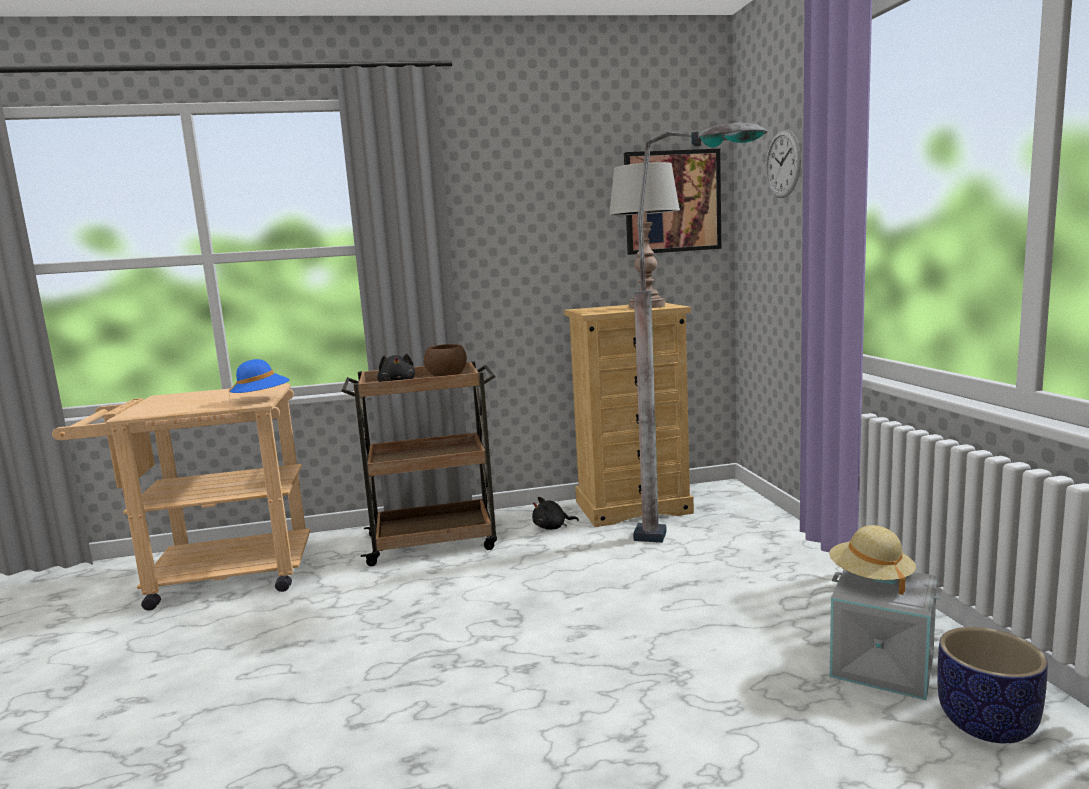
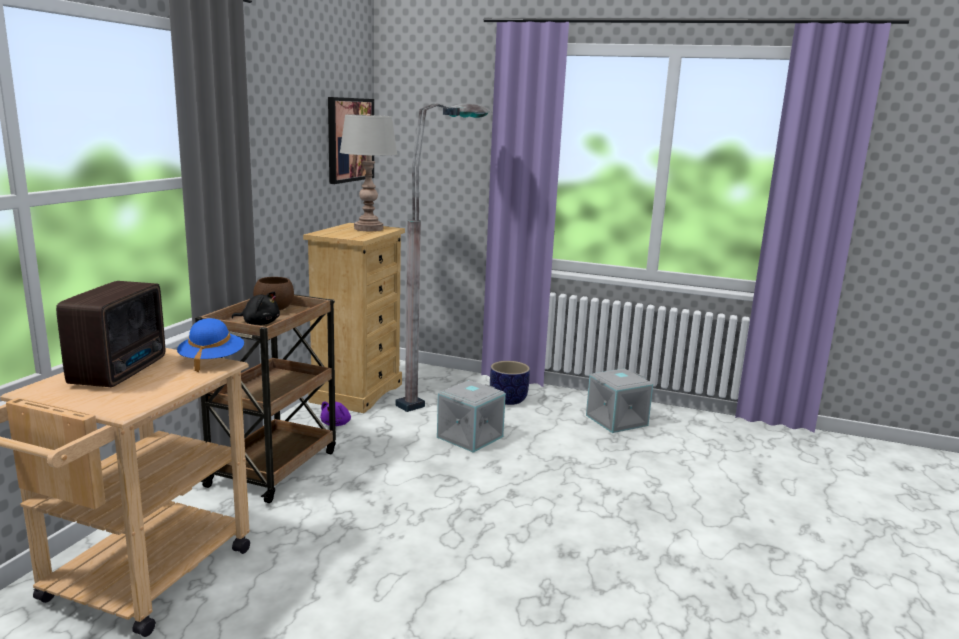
camera: 60 degrees left, 5 degrees up
black plush toy [532,497,579,530] -> purple plush toy [320,401,351,426]
wall clock [766,130,801,198] -> none
beige hat [829,525,916,595] -> none
planter [937,627,1048,743] -> planter moved to [490,361,530,405]
none -> radio [56,281,165,387]
none -> grey storage box [437,380,506,453]

